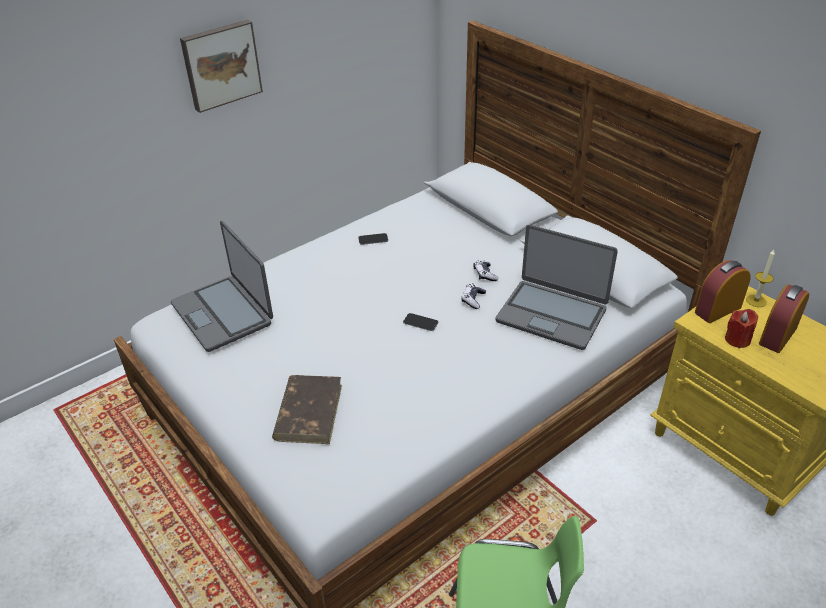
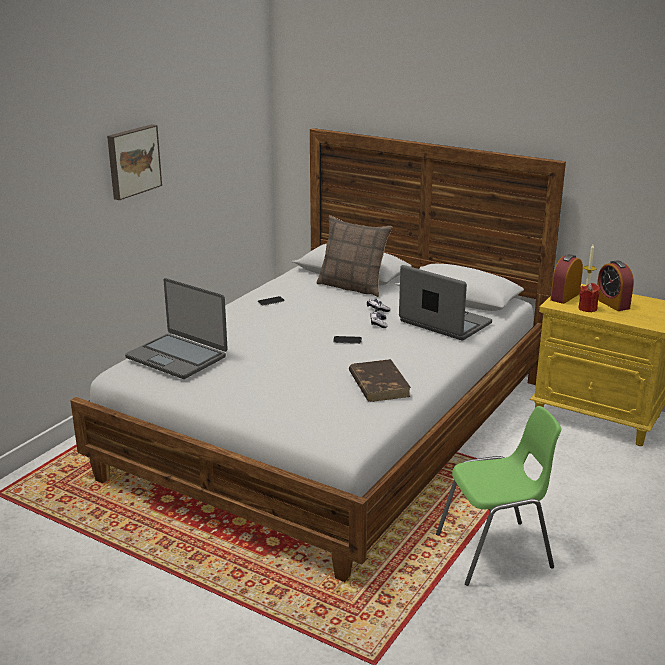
camera: 20 degrees left, 15 degrees down
brown book [272,375,342,444] -> brown book moved to [349,359,411,402]
laptop [495,224,618,350] -> laptop turned 150 degrees counterclockwise [399,265,492,341]
alarm clock [759,284,809,353] -> alarm clock turned 45 degrees counterclockwise [597,260,634,311]
none -> pillow [316,215,392,297]

